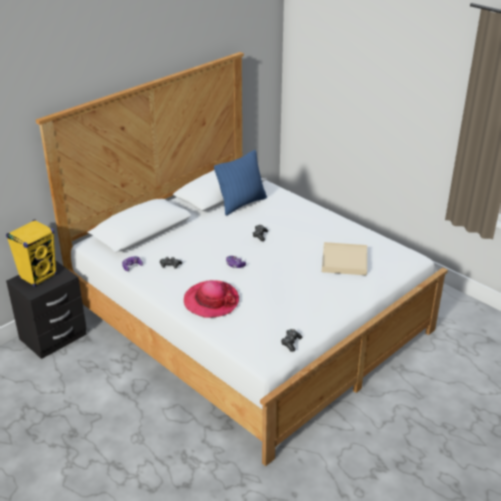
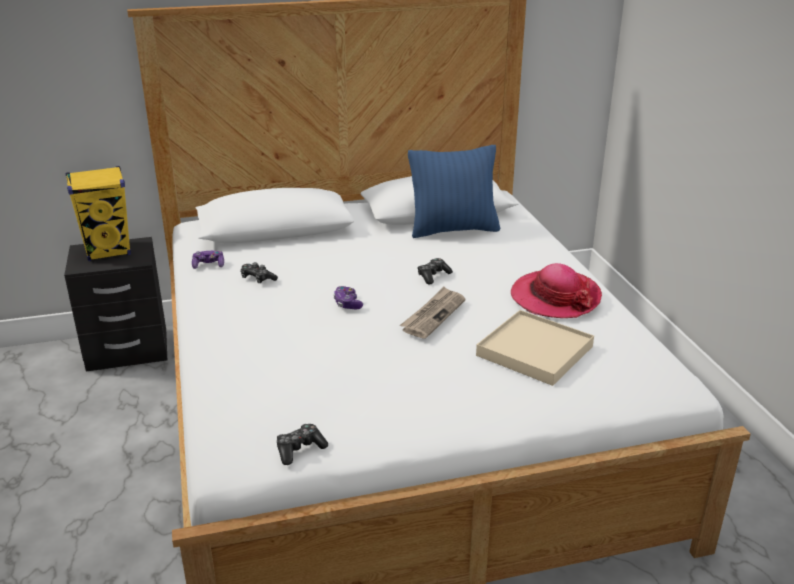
camera: 30 degrees right, 5 degrees down
hat [184,280,239,318] -> hat moved to [511,263,602,318]
none -> newspaper [400,287,465,339]

